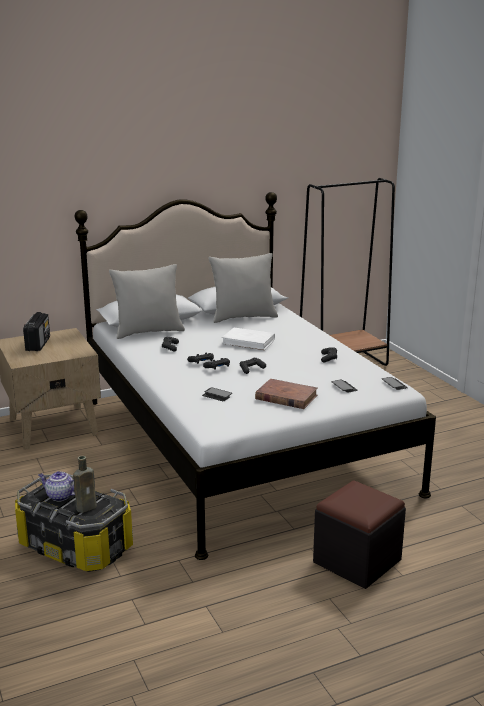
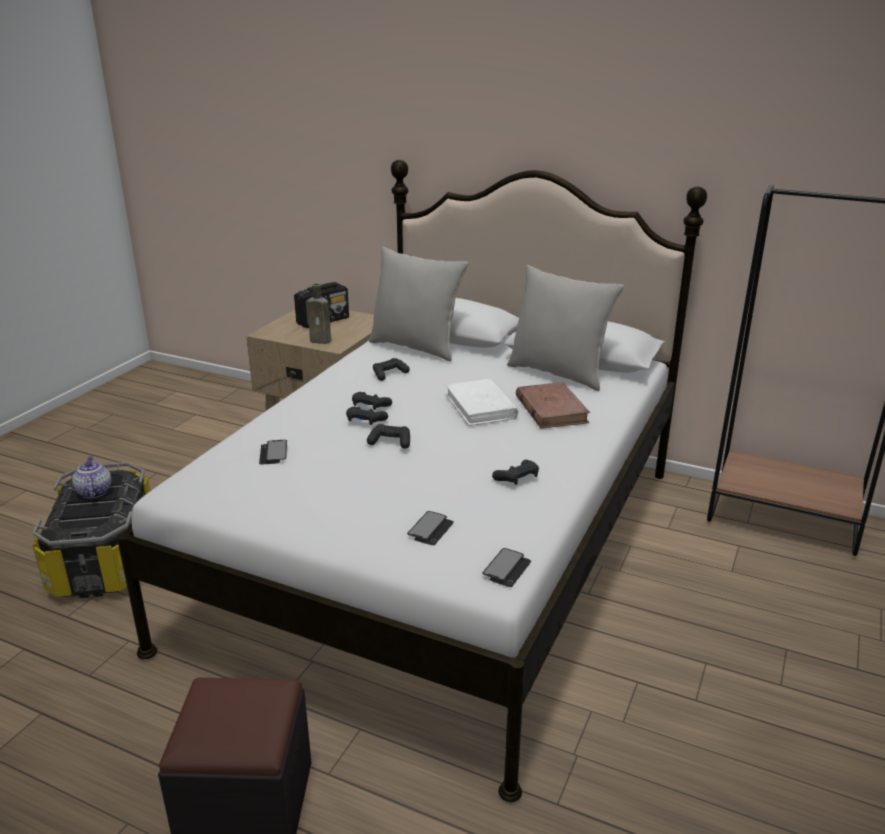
camera: 50 degrees right, 5 degrees up
brown bottle [73,456,97,513] -> brown bottle moved to [307,283,331,344]
brown book [255,379,318,409] -> brown book moved to [516,382,590,429]

